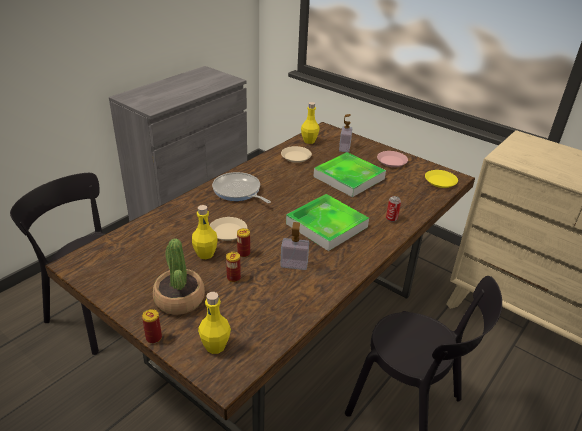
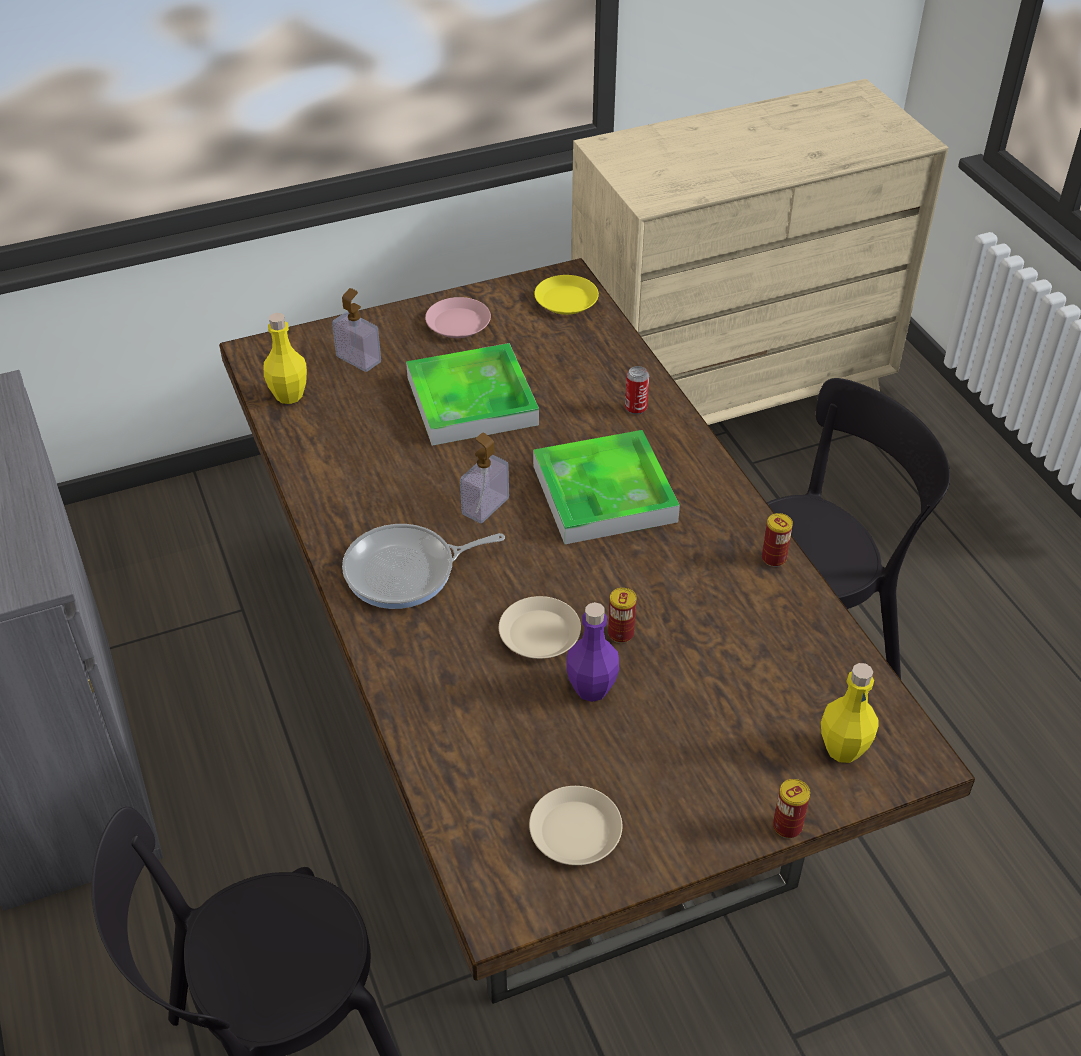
camera: 60 degrees left, 10 degrees up
potted plant [153,239,205,315] -> none
yellow bottle [192,205,217,259] -> purple bottle [566,602,619,702]
can [226,252,241,282] -> can moved to [762,513,793,567]
beige plate [281,146,312,163] -> beige plate moved to [529,786,622,865]
soap dispenser [281,222,309,270] -> soap dispenser moved to [460,433,509,523]

